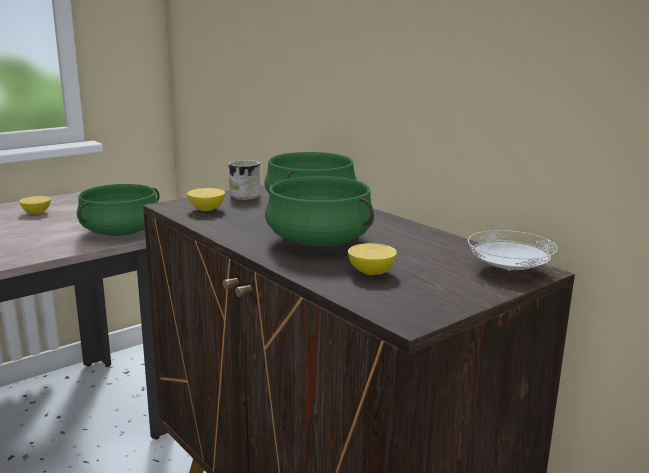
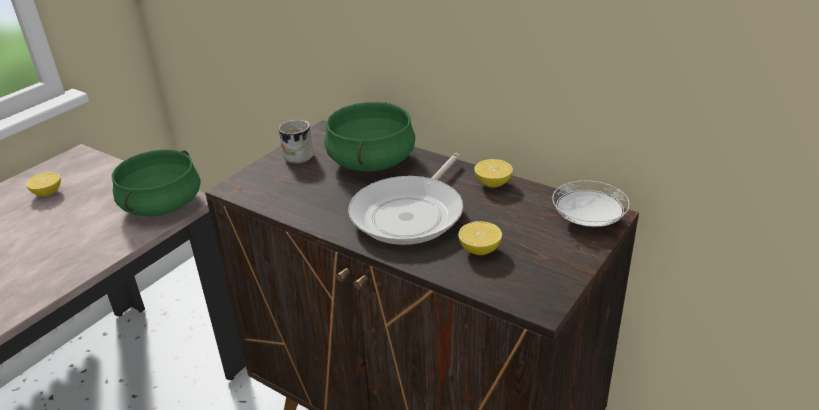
camera: 15 degrees left, 15 degrees up
lemon [187,188,225,211] -> lemon moved to [474,159,513,188]
green cooking pot [265,176,374,247] -> frying pan [348,153,463,245]

